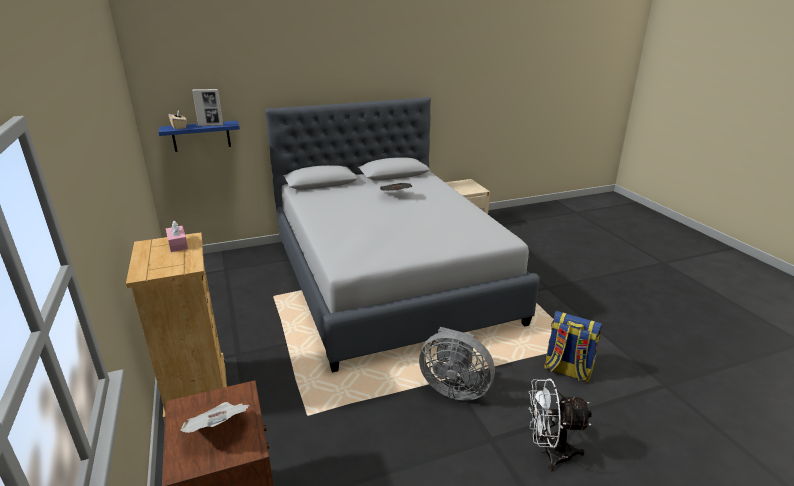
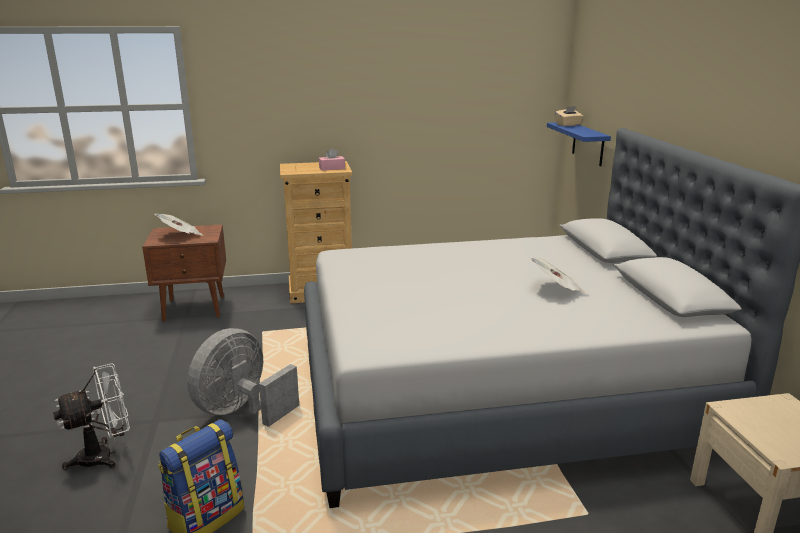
camera: 100 degrees right, 5 degrees down
picture frame [192,89,223,126] -> none
white fan [528,378,592,471] -> white fan turned 45 degrees clockwise [53,363,130,470]

